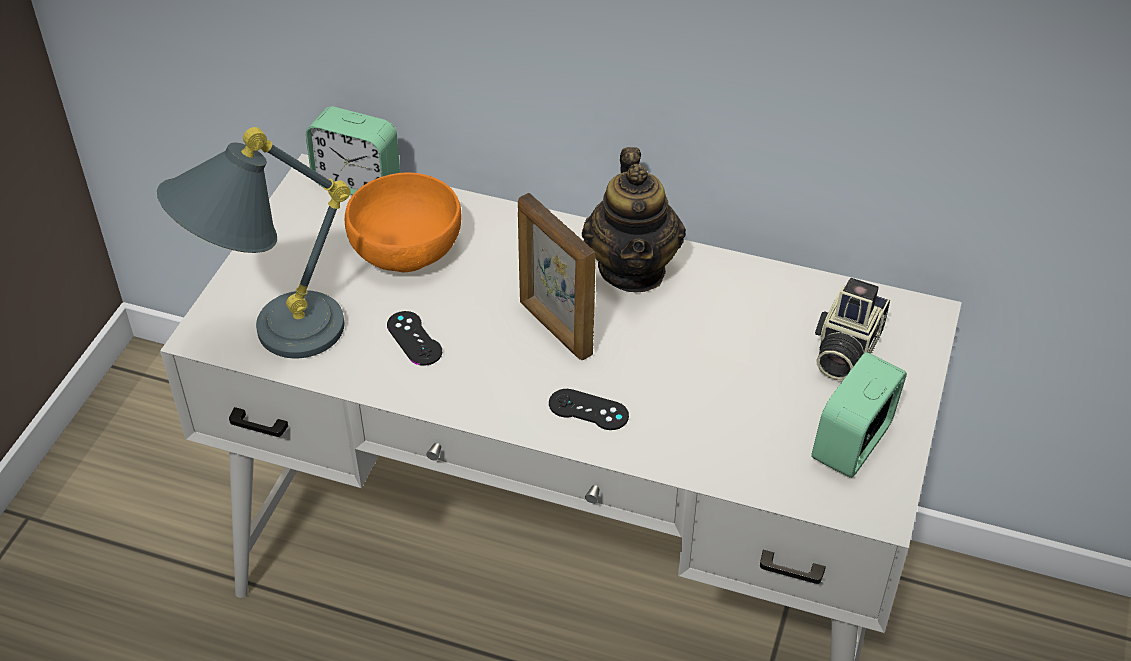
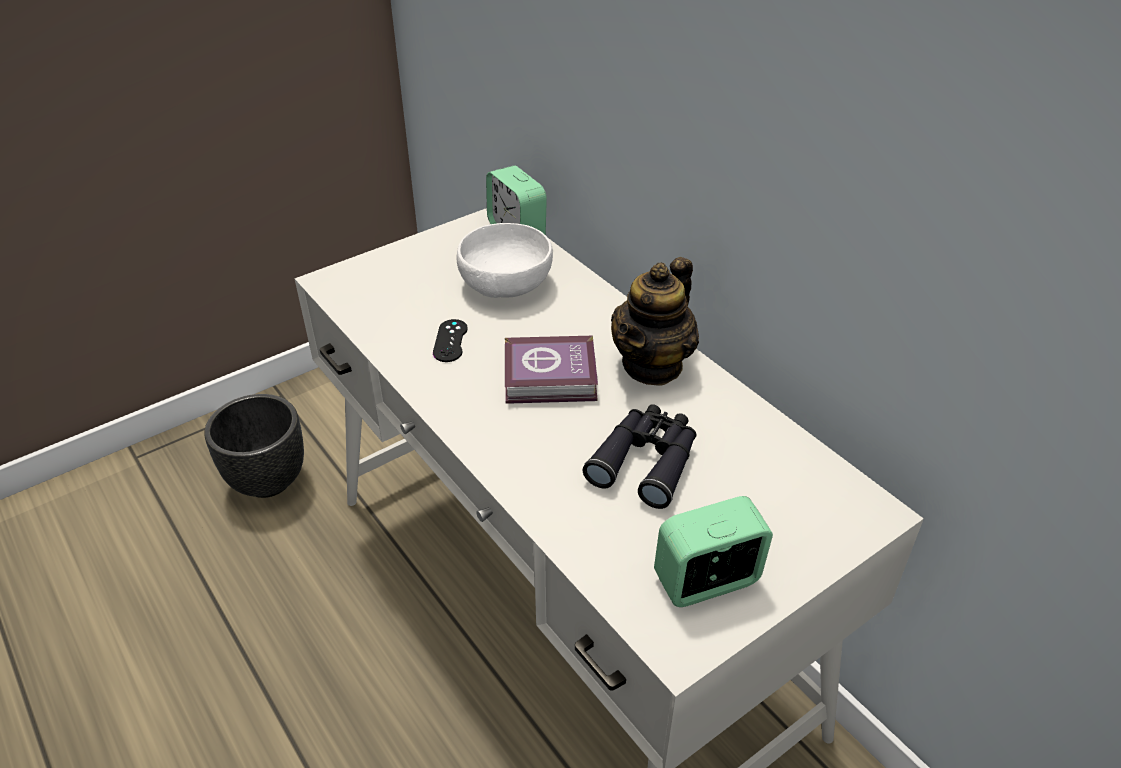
camera: 35 degrees right, 5 degrees down
grey table lamp [157,127,351,358] -> none
orange bowl [345,172,461,272] -> white bowl [457,223,553,298]
picture frame [518,193,596,361] -> book [505,336,598,404]
black game controller [549,389,629,430] -> none
camera [815,278,890,380] -> none
none -> black planter [204,394,304,498]
none -> black binoculars [583,404,696,509]

